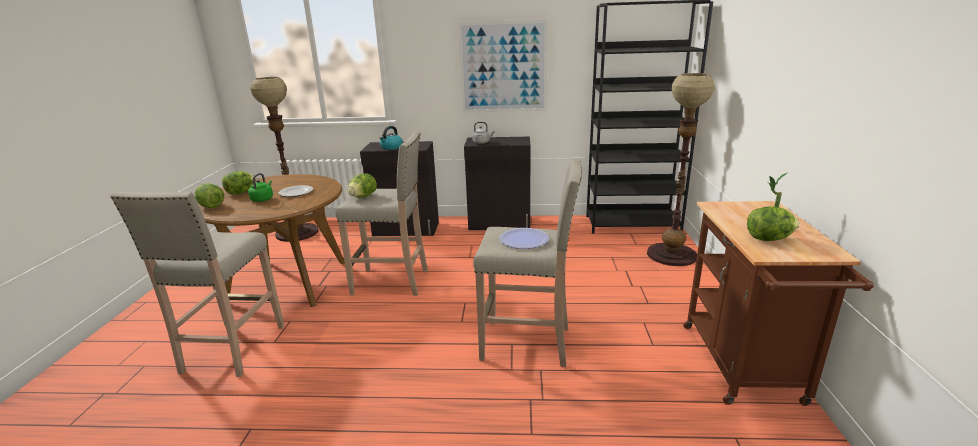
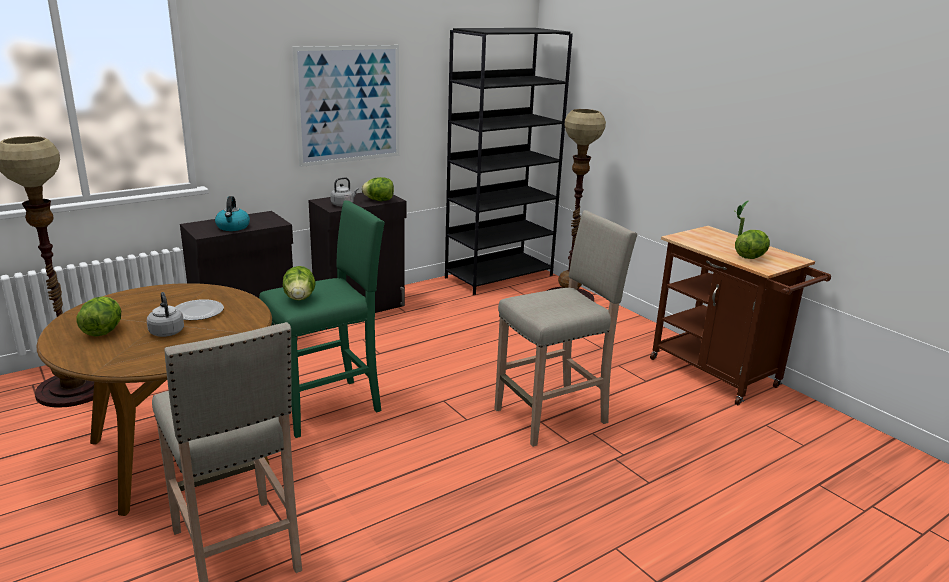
camera: 40 degrees left, 0 degrees up
lettuce [195,183,224,208] -> lettuce moved to [362,177,394,201]
green kettle [248,173,273,202] -> grey kettle [147,292,184,337]
beige stool [335,131,428,296] -> green stool [259,200,385,438]
plate [500,228,549,249] -> none

